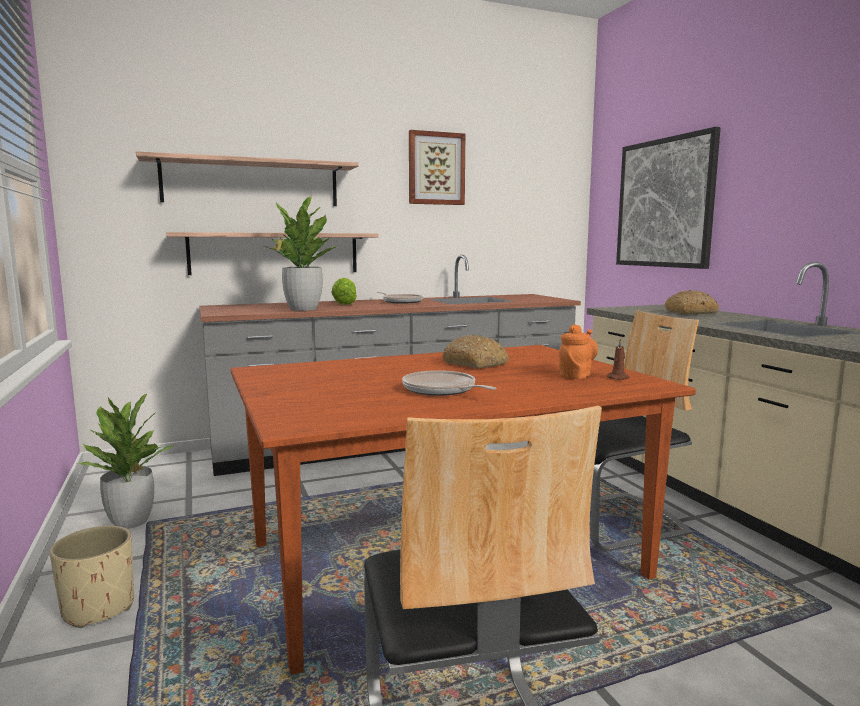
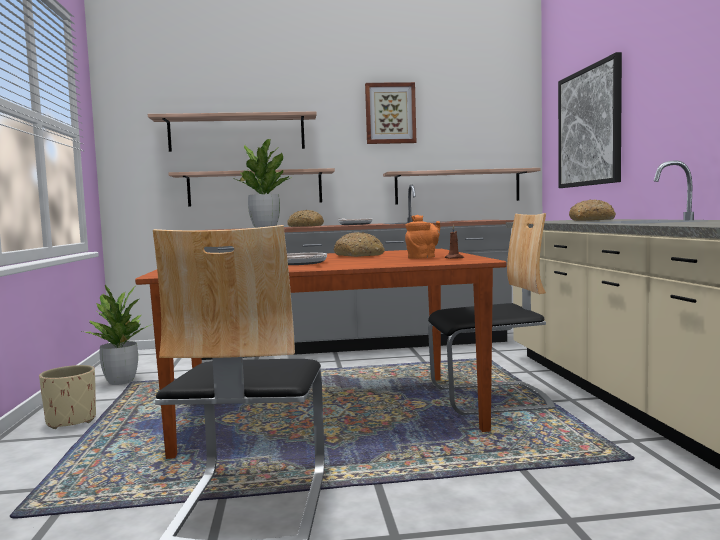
camera: 15 degrees right, 5 degrees down
lettuce [331,278,357,305] -> bread [287,210,324,227]
none -> shelf [383,168,541,205]

